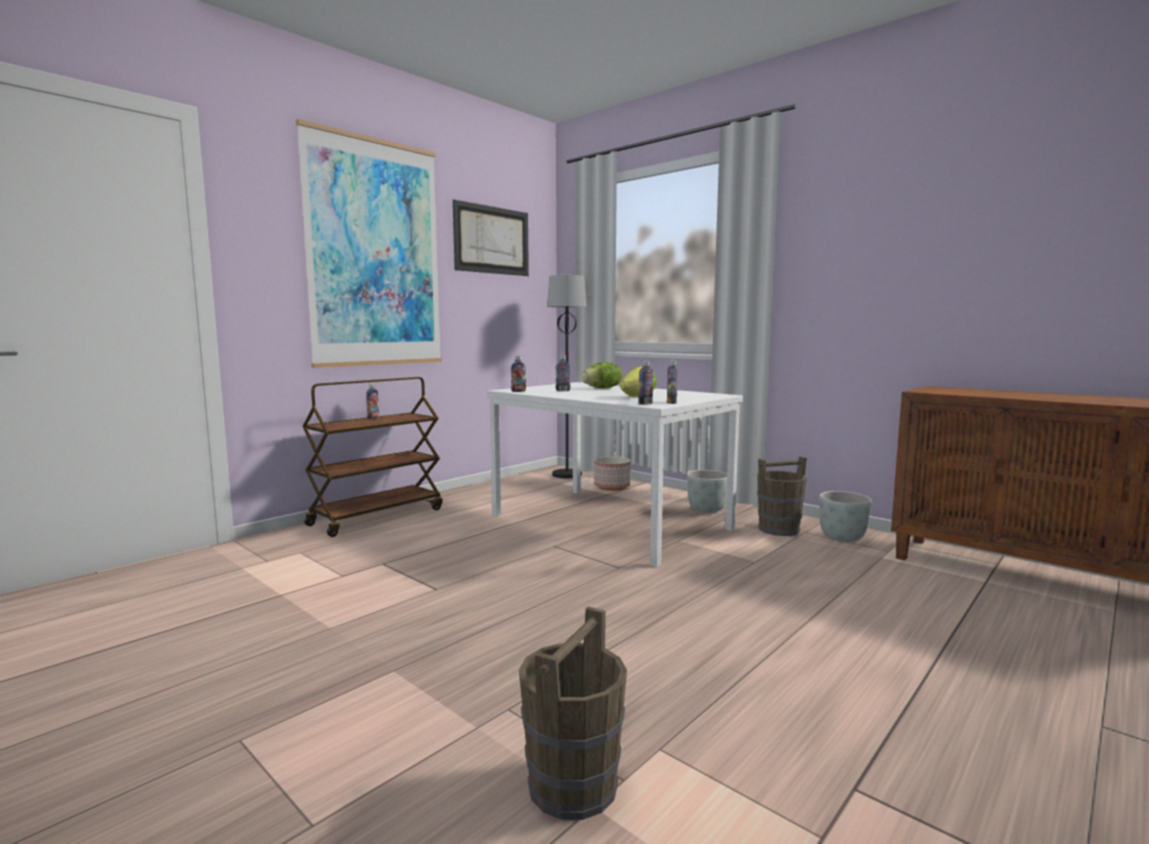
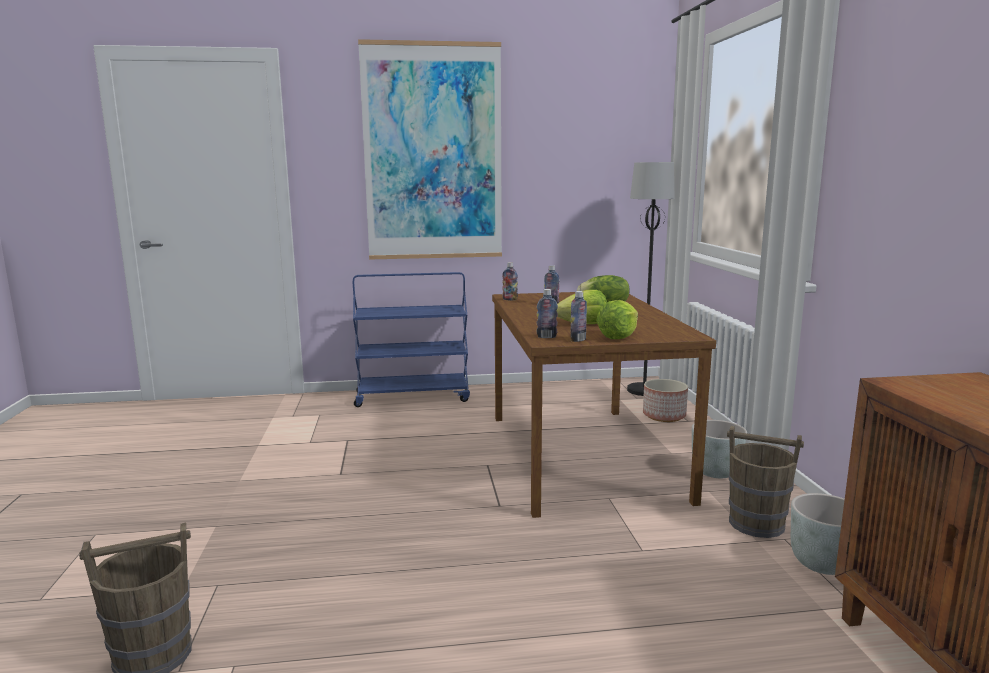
camera: 40 degrees right, 5 degrees up
brown cart [303,377,442,537] -> blue cart [353,272,470,407]
bottle [366,384,379,419] -> none
picture [453,200,529,276] -> none
white dining table [487,382,743,567] -> brown dining table [492,292,716,518]
none -> lettuce [596,300,638,339]

